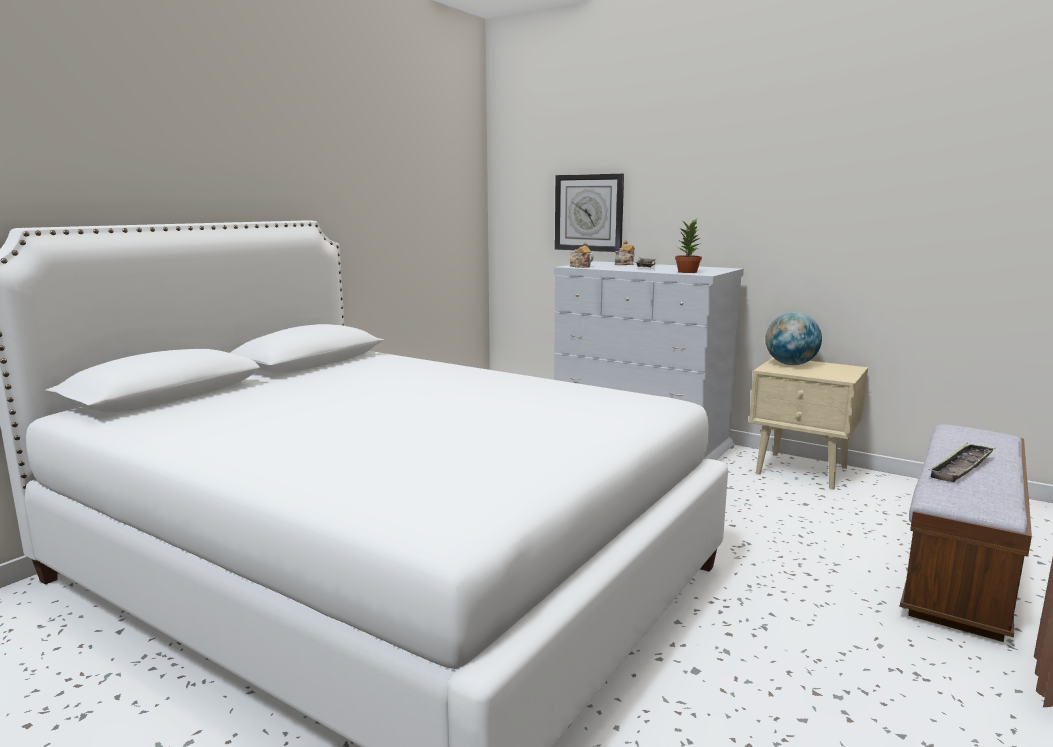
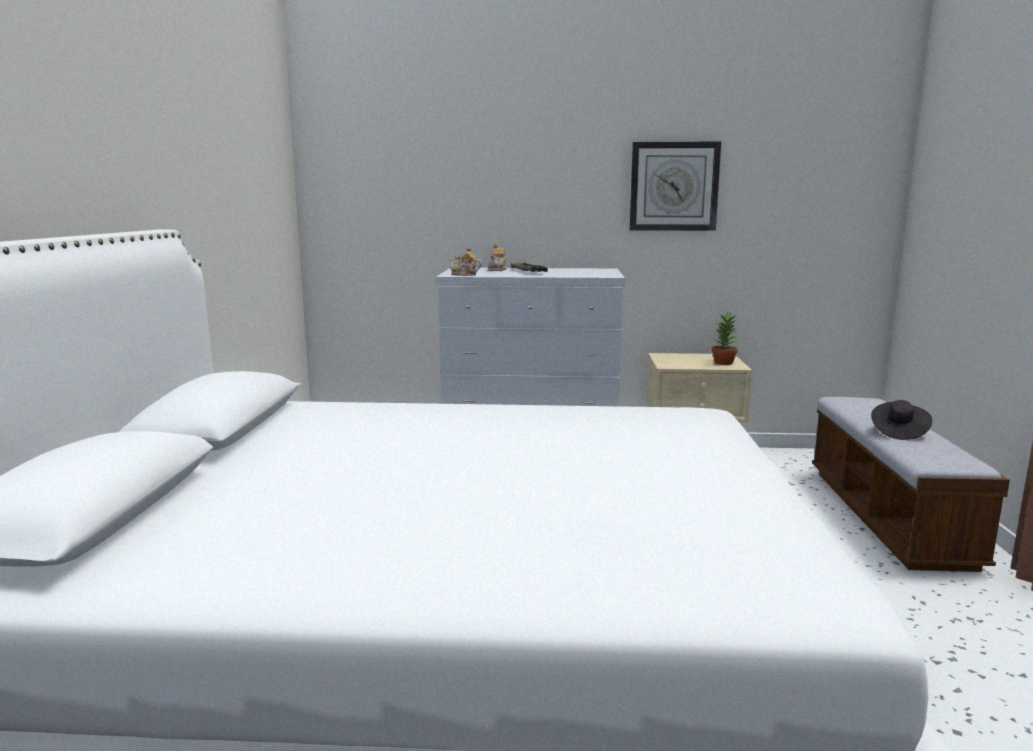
camera: 30 degrees left, 0 degrees up
wall clock [555,174,624,252] -> wall clock moved to [630,142,721,231]
potted plant [675,219,702,273] -> potted plant moved to [712,310,738,365]
globe [765,312,822,365] -> none
tray [929,443,995,482] -> black hat [871,400,932,440]

